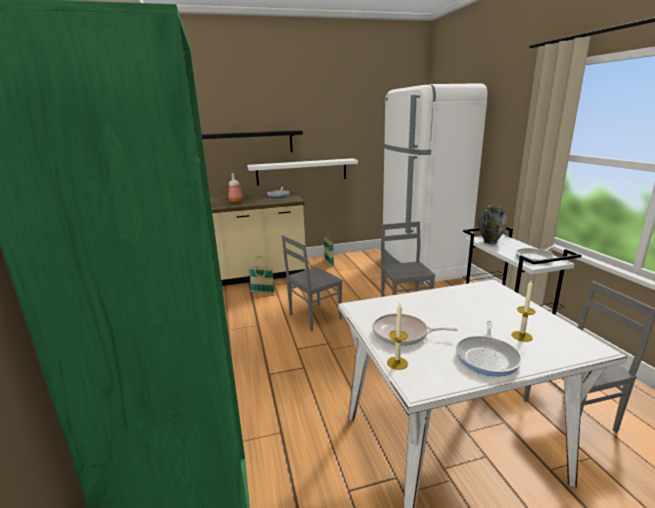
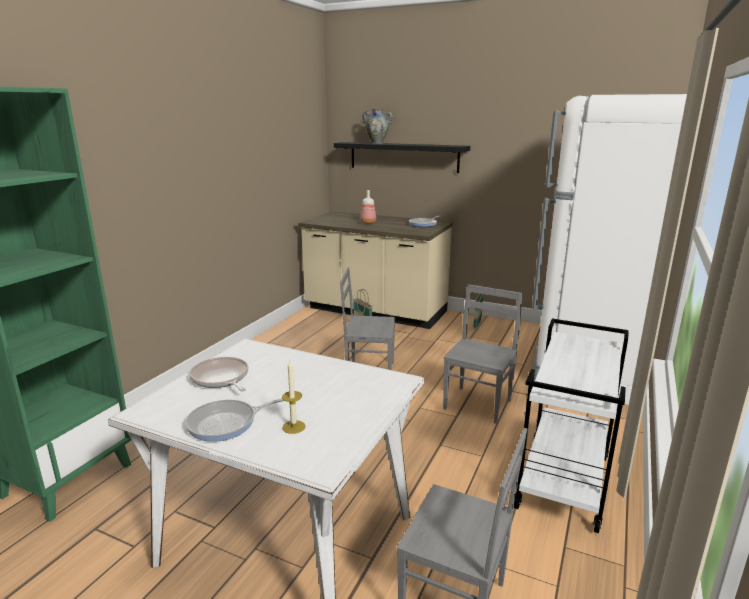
camera: 40 degrees right, 0 degrees up
white shelf [247,158,358,186] -> none
candle [387,303,408,370] -> none
vase [478,205,508,244] -> vase moved to [362,109,393,144]
frying pan [516,246,556,264] -> none

